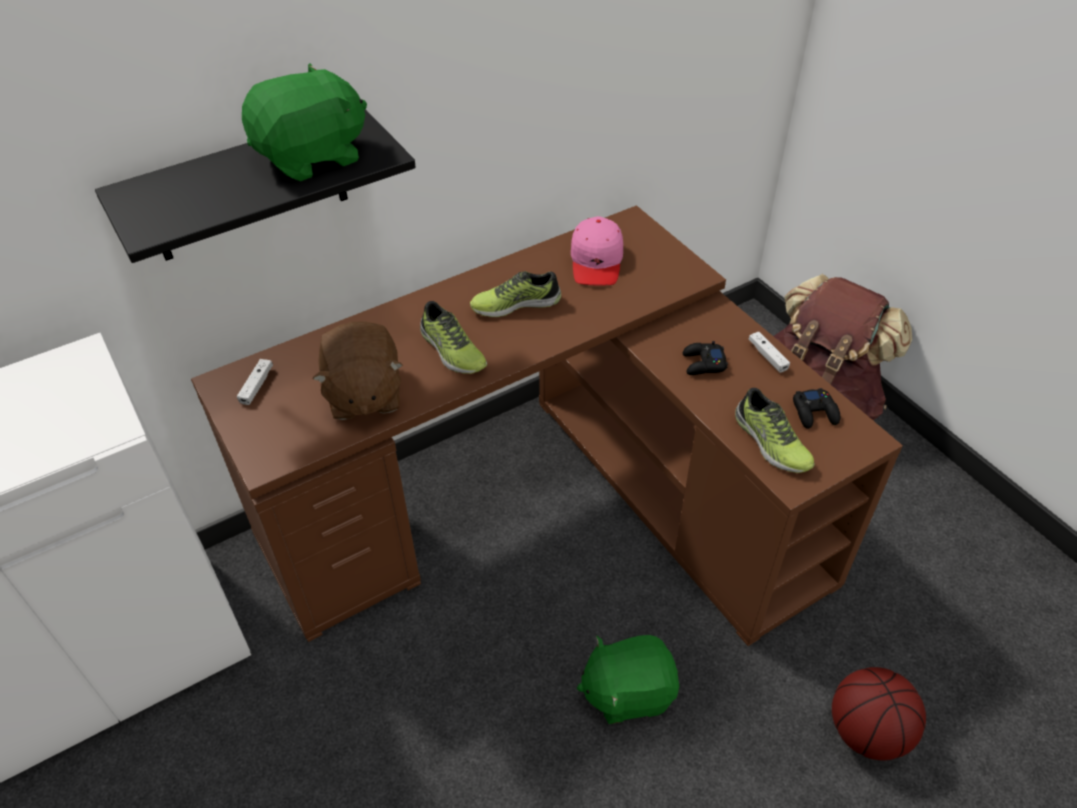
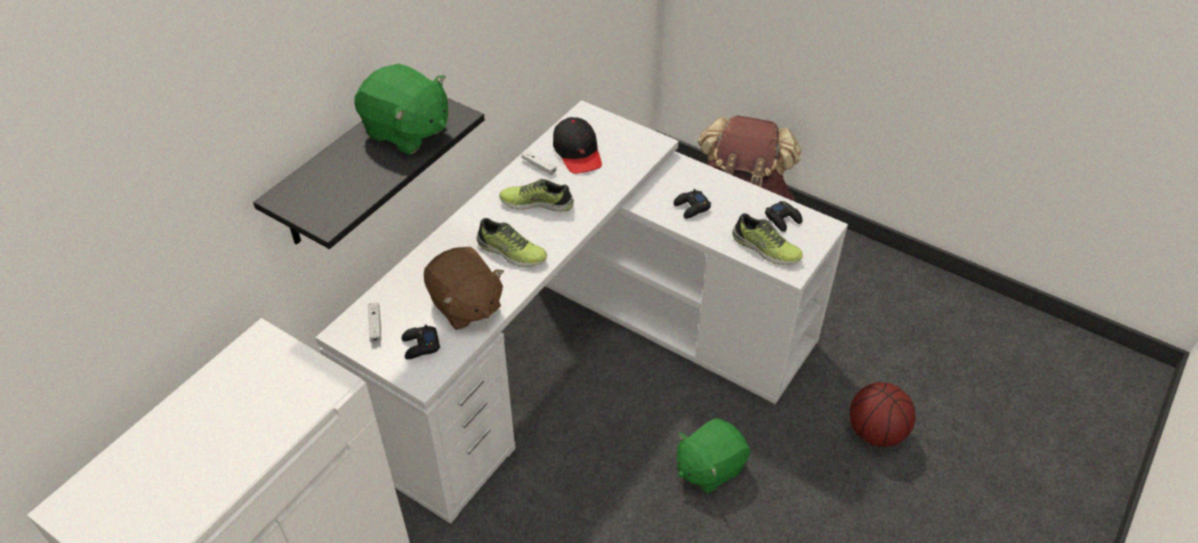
camera: 25 degrees left, 0 degrees up
brown desk [191,205,903,646] -> white desk [315,100,848,525]
green plush toy [242,63,367,181] -> green plush toy turned 90 degrees clockwise [354,64,448,155]
shoe [470,271,561,317] -> shoe turned 45 degrees clockwise [499,179,574,212]
pink cap [571,216,623,286] -> black cap [553,117,602,174]
white game controller [748,332,790,373] -> white game controller moved to [521,150,557,175]
none -> black game controller [401,325,440,359]

